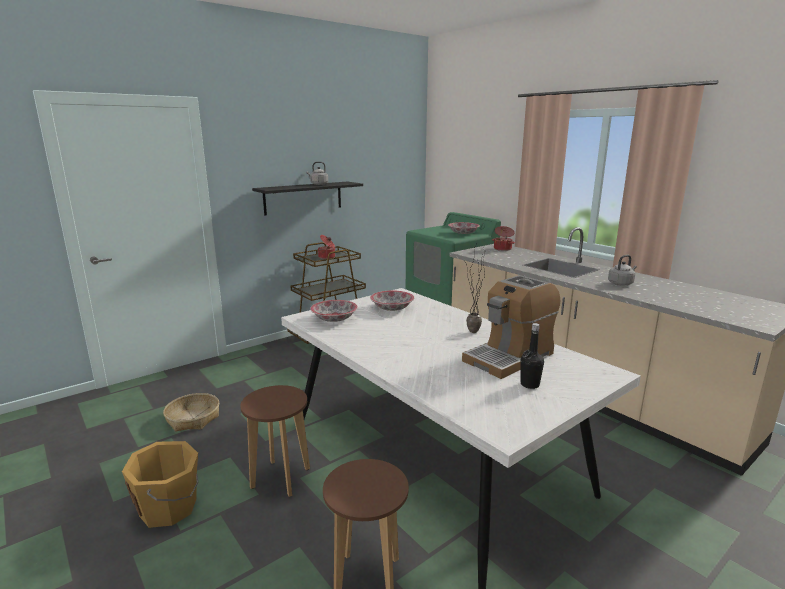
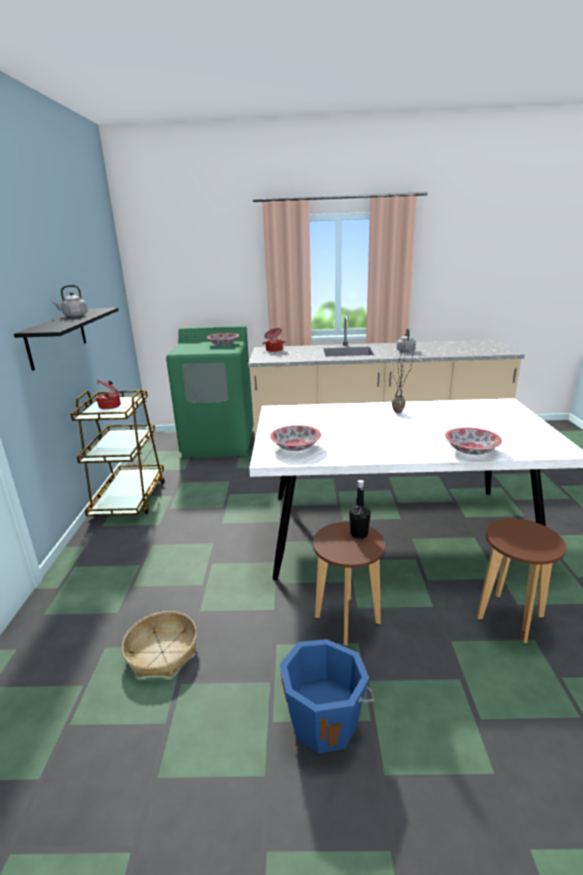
camera: 50 degrees left, 5 degrees up
orange bucket [122,441,199,528] -> blue bucket [280,639,375,754]
bowl [370,290,414,311] -> bowl moved to [445,427,502,455]
coffee machine [462,275,560,379] -> none
black bottle [521,323,544,389] -> black bottle moved to [349,480,371,539]

